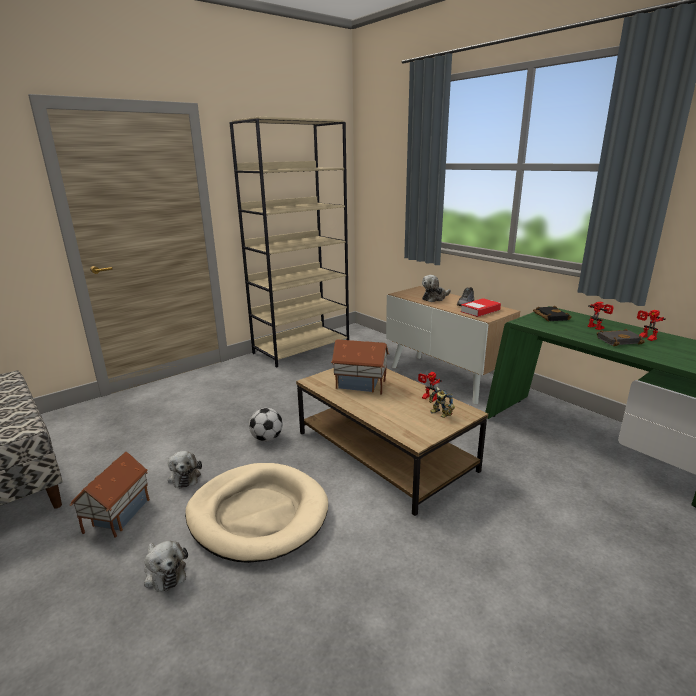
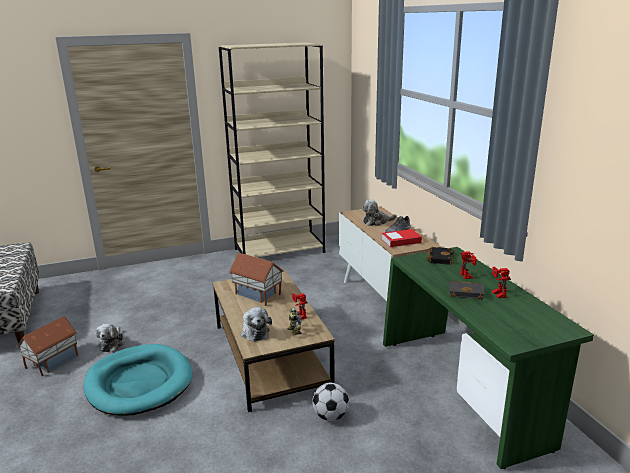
camera: 20 degrees right, 0 degrees up
plush toy [144,540,188,592] -> plush toy moved to [241,307,272,342]
beige dog bed [185,463,328,563] -> turquoise dog bed [83,344,193,416]
football [249,408,283,441] -> football moved to [312,383,349,421]

